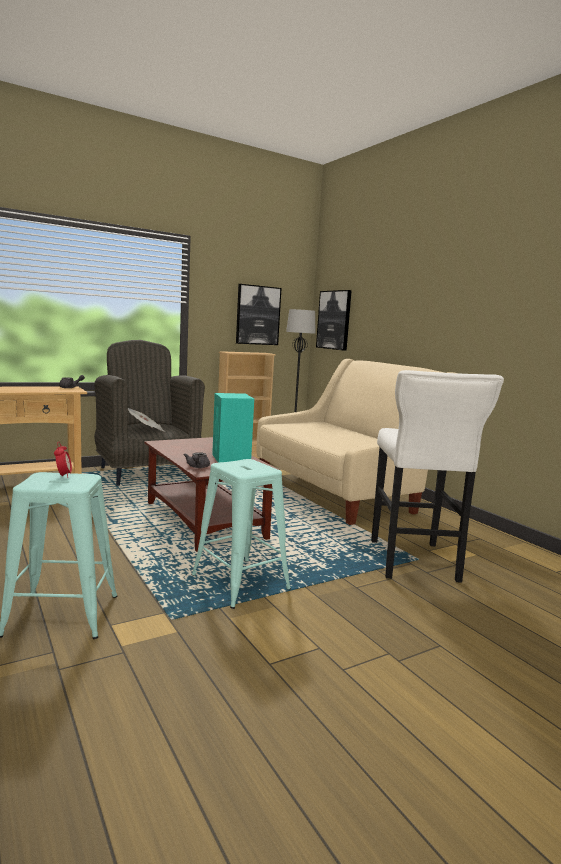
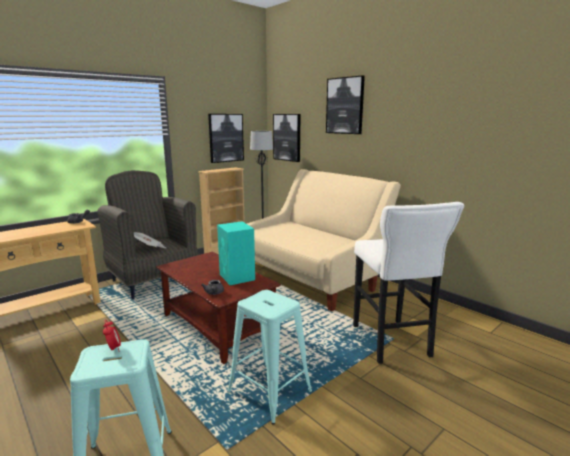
camera: 10 degrees left, 5 degrees up
none -> picture [326,75,365,134]

